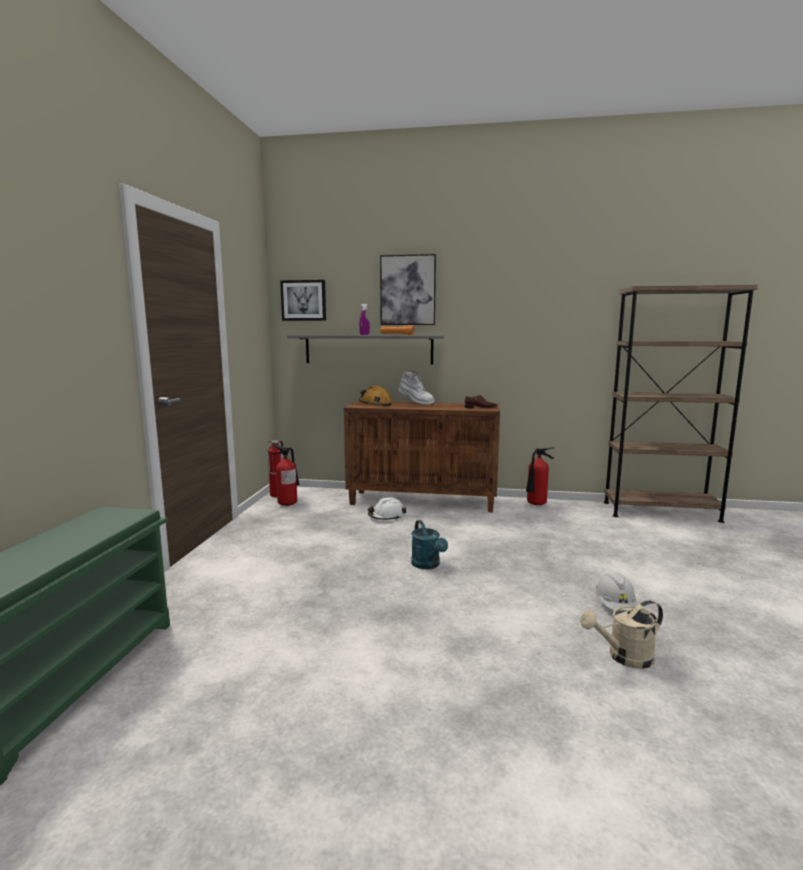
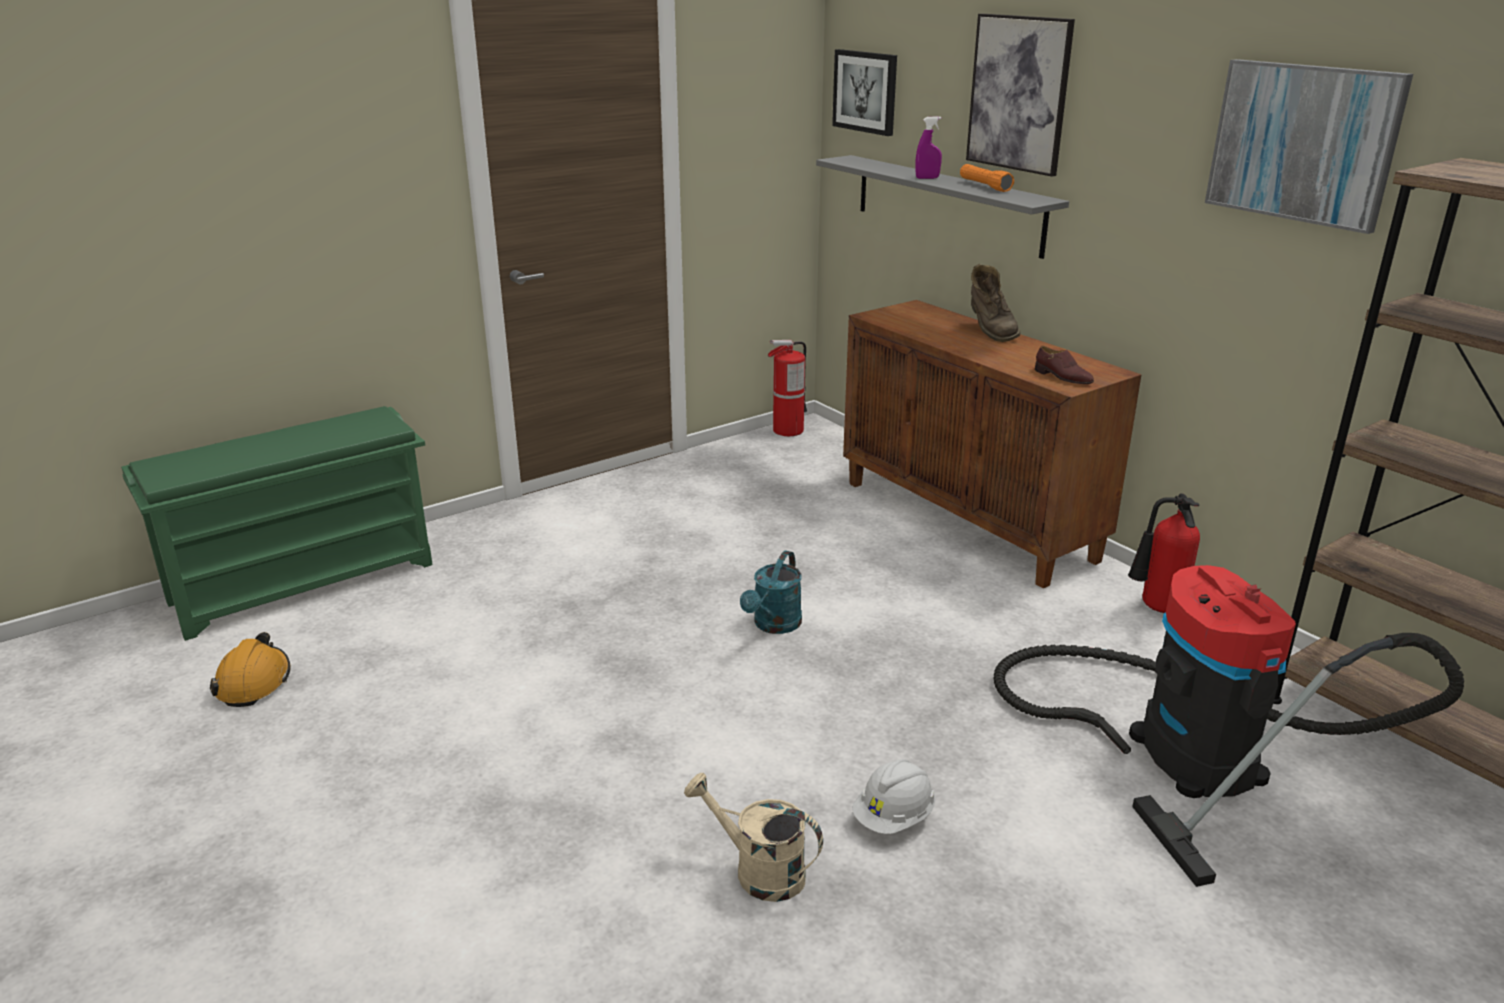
camera: 45 degrees right, 15 degrees up
fire extinguisher [272,443,300,506] -> none
orange hard hat [359,386,392,406] -> orange hard hat moved to [210,632,291,707]
white hard hat [368,497,406,520] -> none
white boot [399,371,435,405] -> brown boot [971,264,1021,342]
none -> vacuum cleaner [993,565,1464,887]
none -> picture [1205,59,1413,234]

